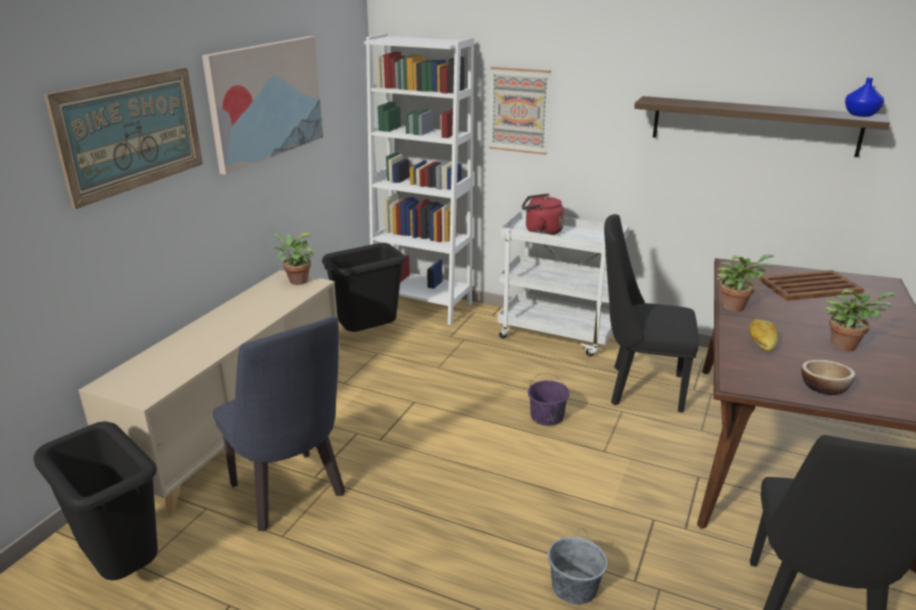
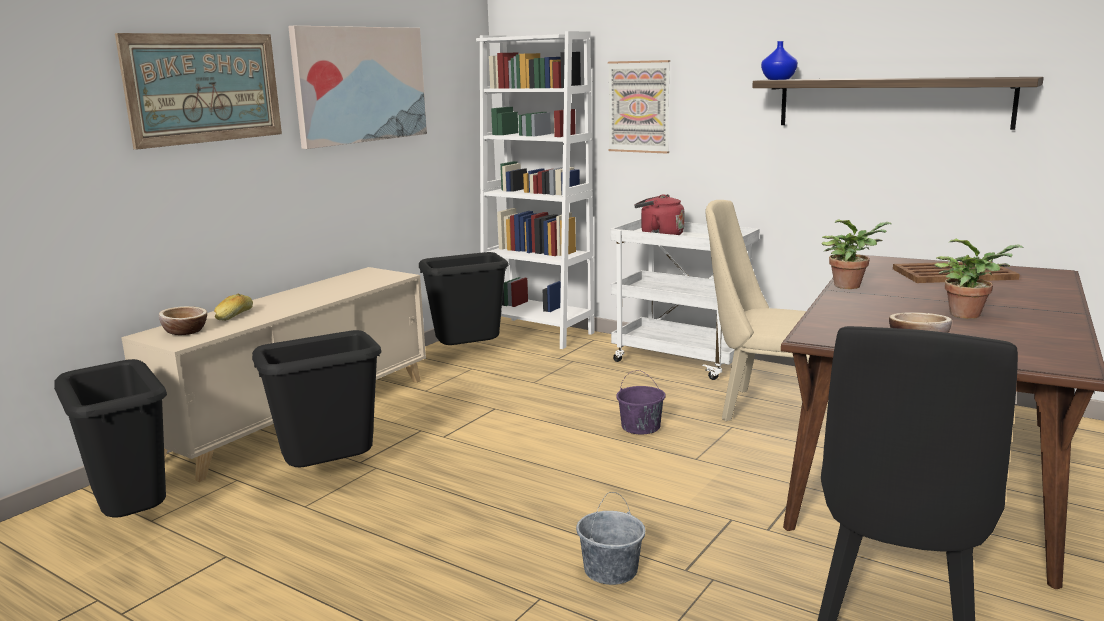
camera: 10 degrees right, 10 degrees down
blue chair [213,316,345,531] -> black trash can [252,330,381,467]
potted plant [273,233,314,285] -> none
black chair [604,214,698,412] -> beige chair [705,200,810,421]
bread [749,318,778,352] -> bread moved to [214,293,253,321]
blue vase [845,78,884,117] -> blue vase moved to [761,41,798,80]
none -> bowl [159,306,207,335]

